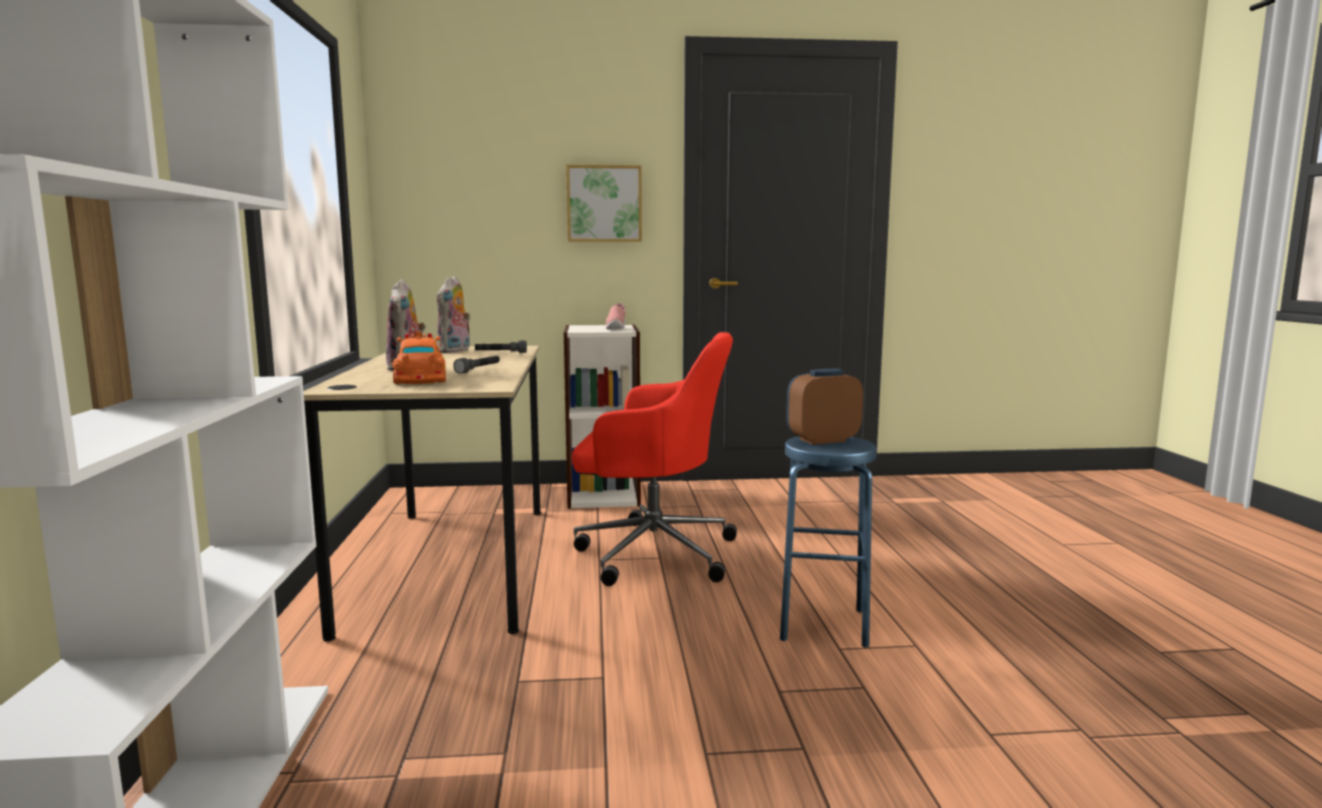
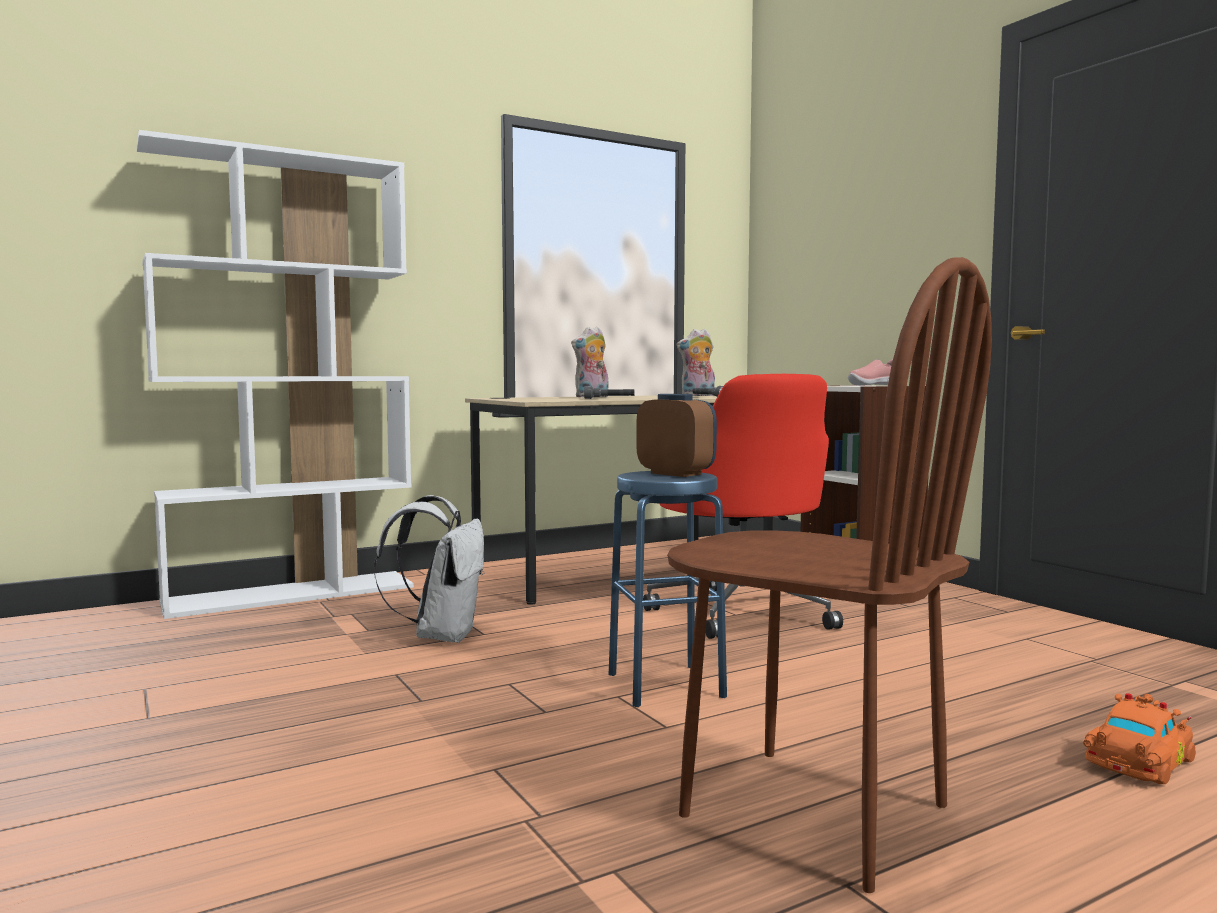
camera: 65 degrees right, 5 degrees down
orange toy car [392,331,446,384] -> orange toy car moved to [1083,693,1196,784]
picture [566,165,642,242] -> none
none -> white backpack [374,495,485,643]
none -> brown chair [667,257,992,893]

